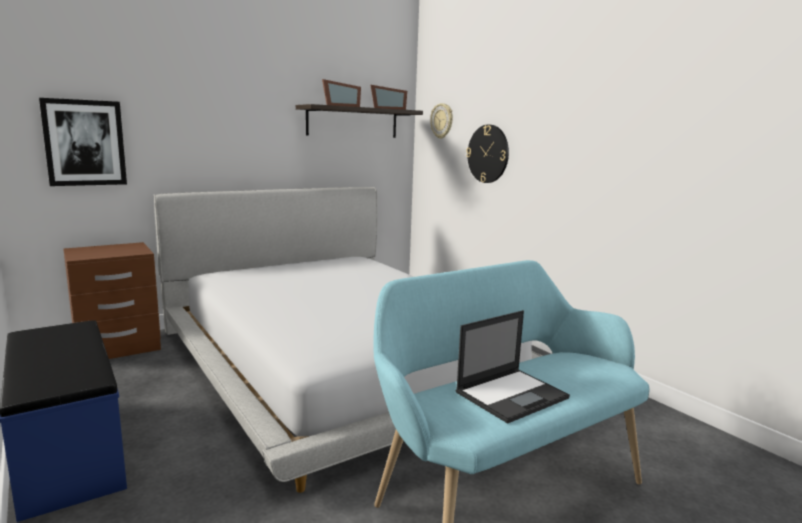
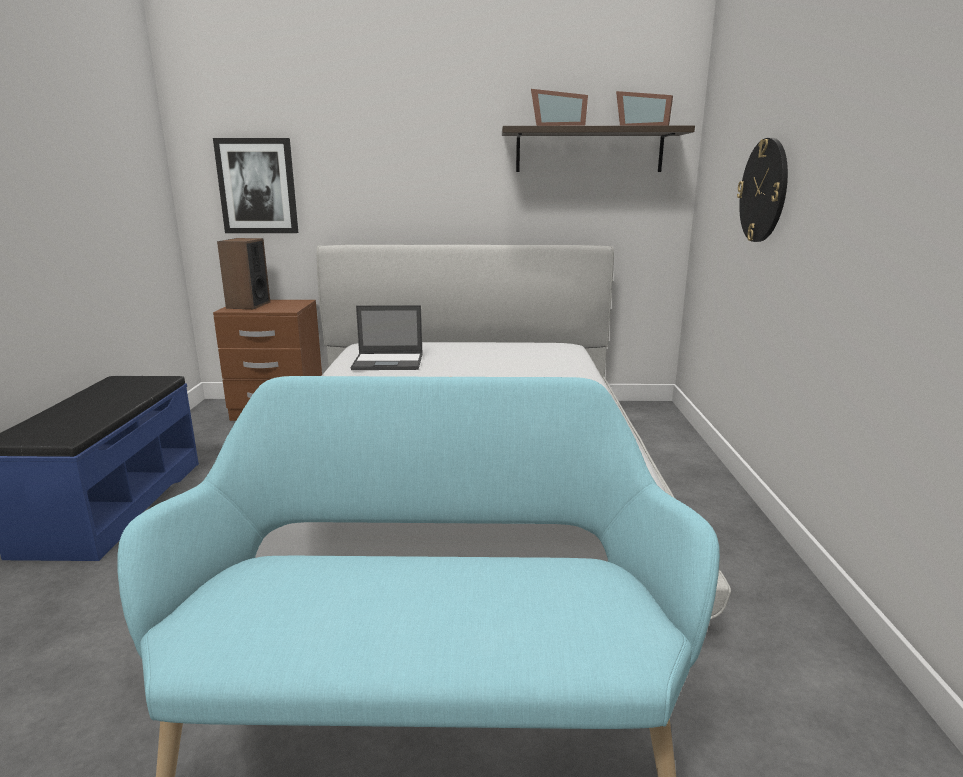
camera: 35 degrees right, 5 degrees up
wall clock [430,103,453,139] -> none
laptop [456,310,570,424] -> laptop moved to [351,305,423,370]
none -> speaker [217,238,270,309]

